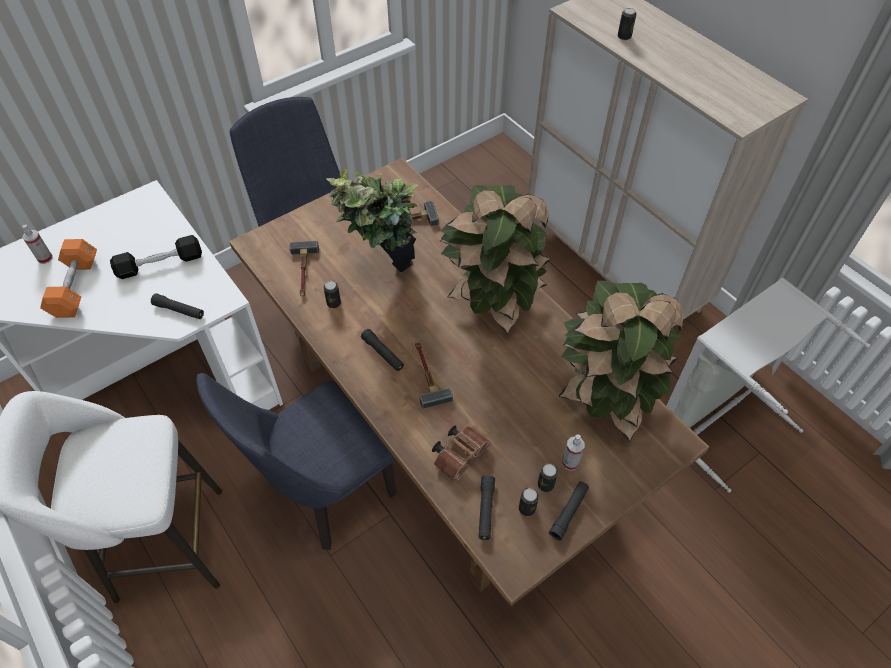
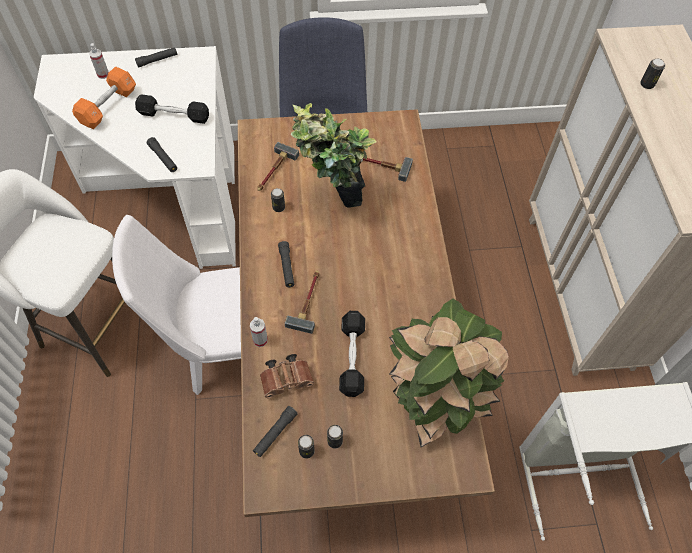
camera: 30 degrees right, 5 degrees up
blue chair [196,373,396,550] -> white chair [112,215,241,395]
potted plant [440,185,551,334] -> none
black flashlight [549,482,589,541] -> black flashlight moved to [135,47,177,68]
spray bottle [562,435,585,471] -> spray bottle moved to [250,317,268,347]
none -> black dumbbell [339,311,365,397]

